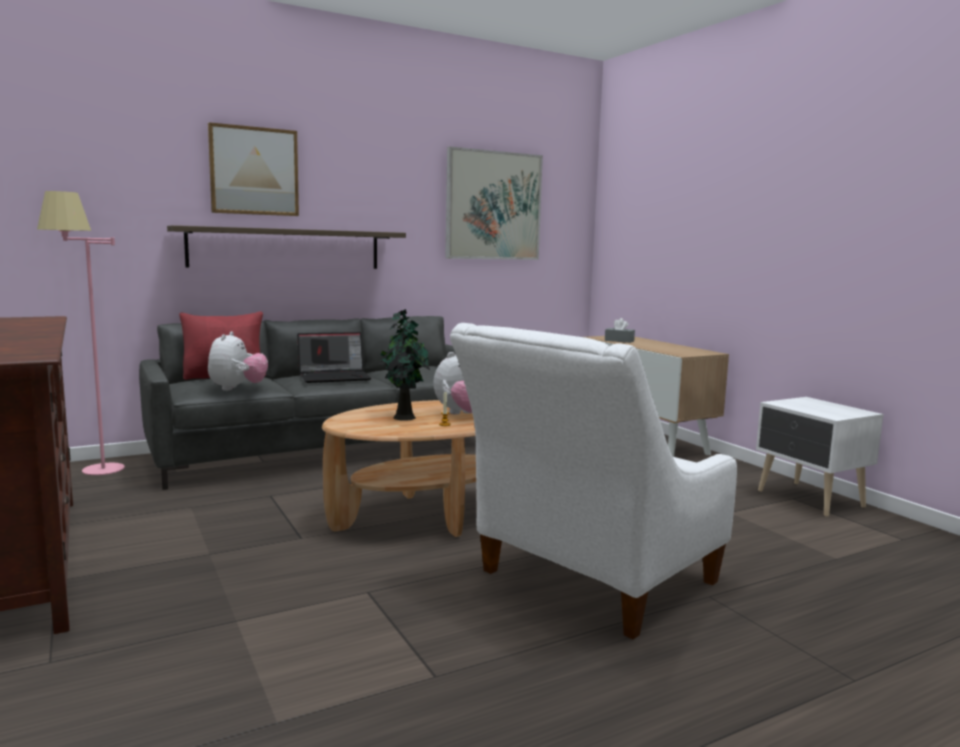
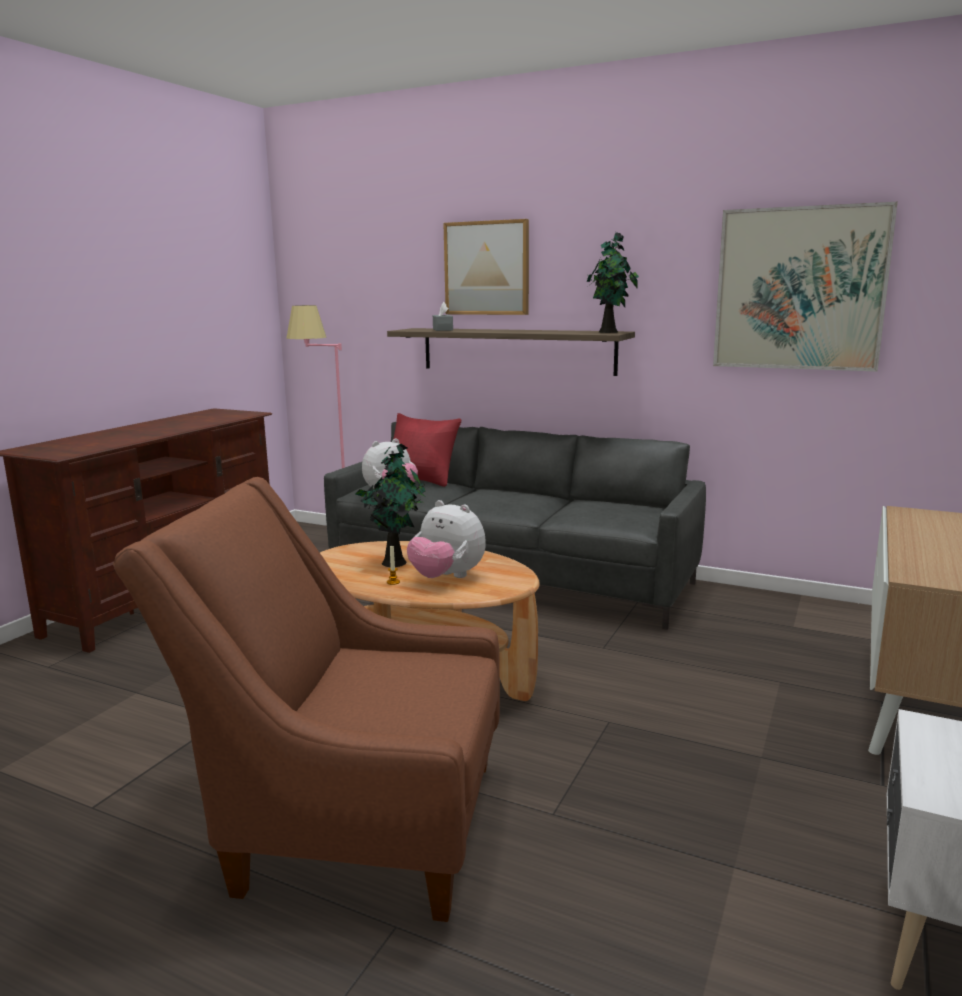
camera: 55 degrees right, 5 degrees up
laptop [297,332,371,383] -> none
white armchair [450,323,737,639] -> brown armchair [113,477,500,922]
grey tissue box [605,318,635,343] -> grey tissue box moved to [433,302,453,331]
none -> potted plant [587,232,639,333]

